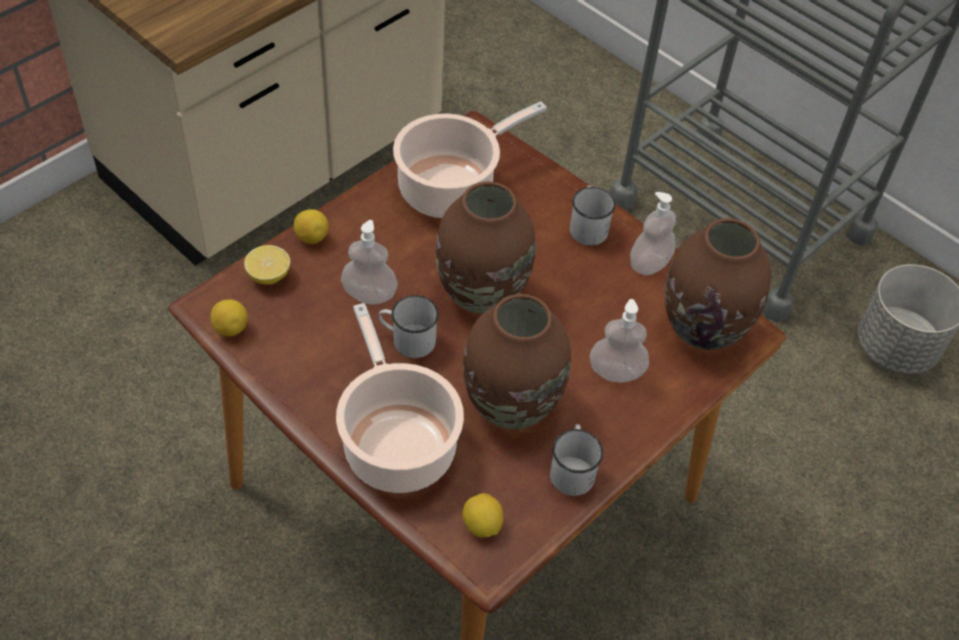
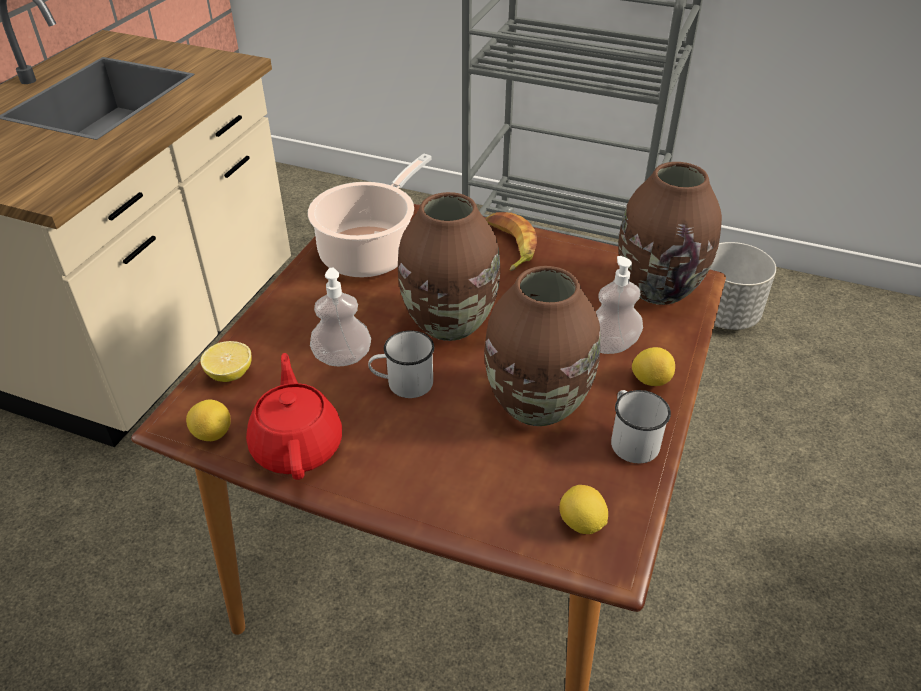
camera: 20 degrees left, 10 degrees down
lemon [294,209,329,244] -> lemon moved to [632,347,675,386]
cooking pot [336,303,464,493] -> none
white mug [570,186,616,246] -> banana [485,212,537,271]
soap dispenser [630,192,676,275] -> none
none -> red teapot [246,353,342,480]

